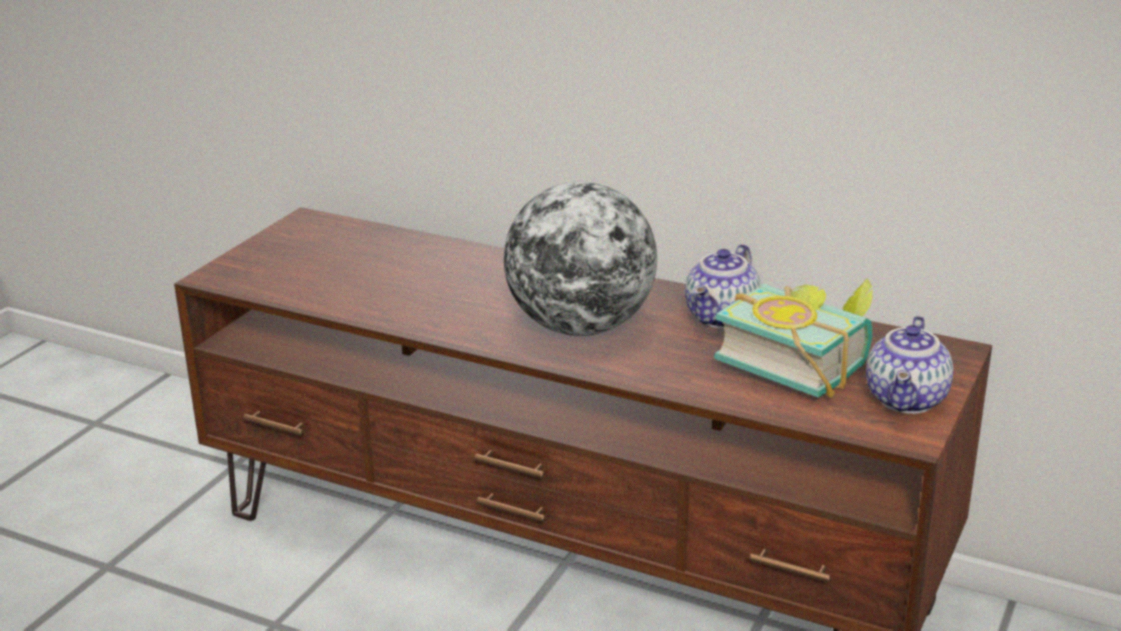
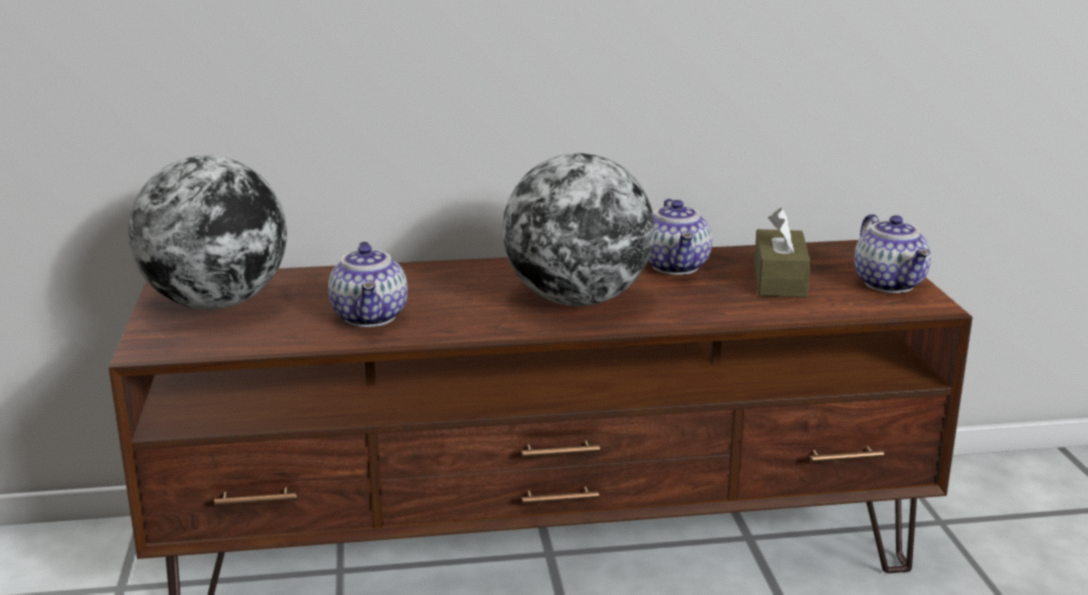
camera: 35 degrees left, 5 degrees down
book [714,278,873,398] -> brown tissue box [754,208,811,298]
none -> globe [128,155,287,309]
none -> teapot [328,241,408,327]

